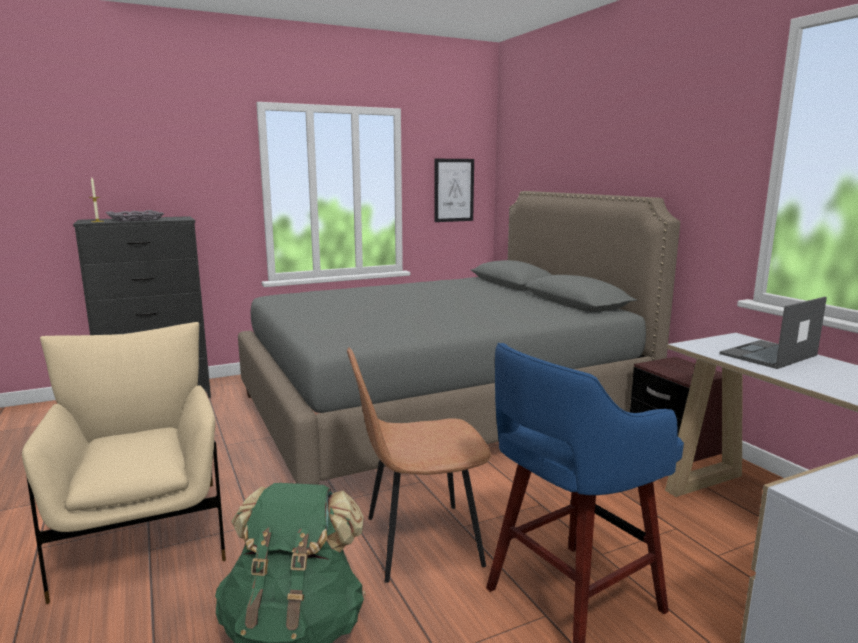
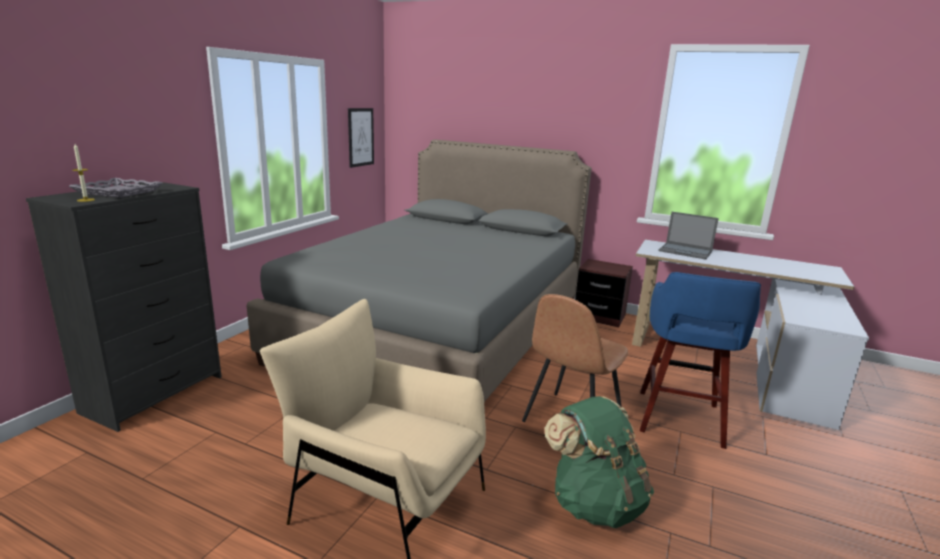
camera: 40 degrees left, 5 degrees up
laptop [720,297,827,369] -> laptop turned 75 degrees counterclockwise [658,212,719,260]

